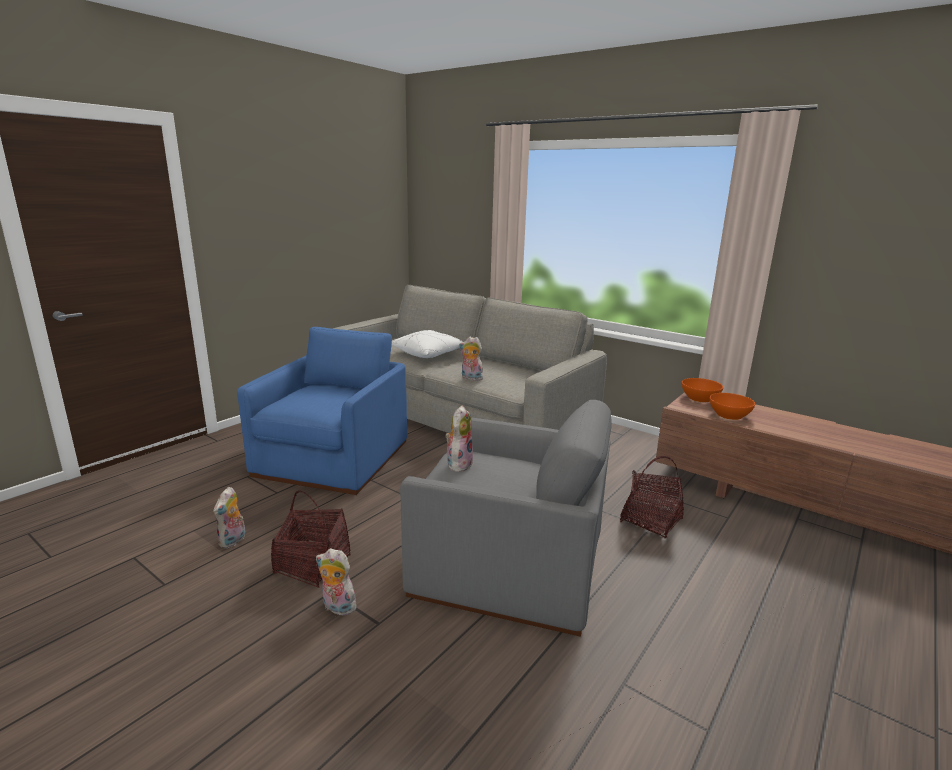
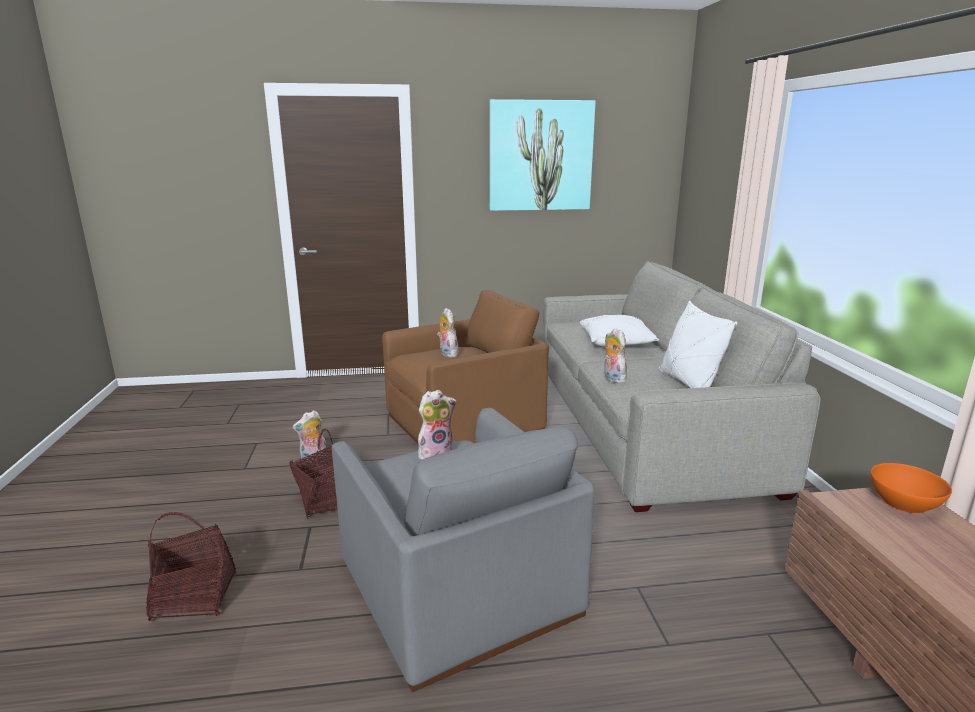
camera: 45 degrees right, 0 degrees up
blue armchair [237,327,407,495] -> brown armchair [382,290,549,444]
plush toy [316,548,361,615] -> plush toy moved to [437,308,459,357]
basket [620,456,684,538] -> basket moved to [146,512,236,621]
orange bowl [710,393,755,420] -> none
none -> picture [489,99,596,211]
none -> white pillow [659,301,738,388]

